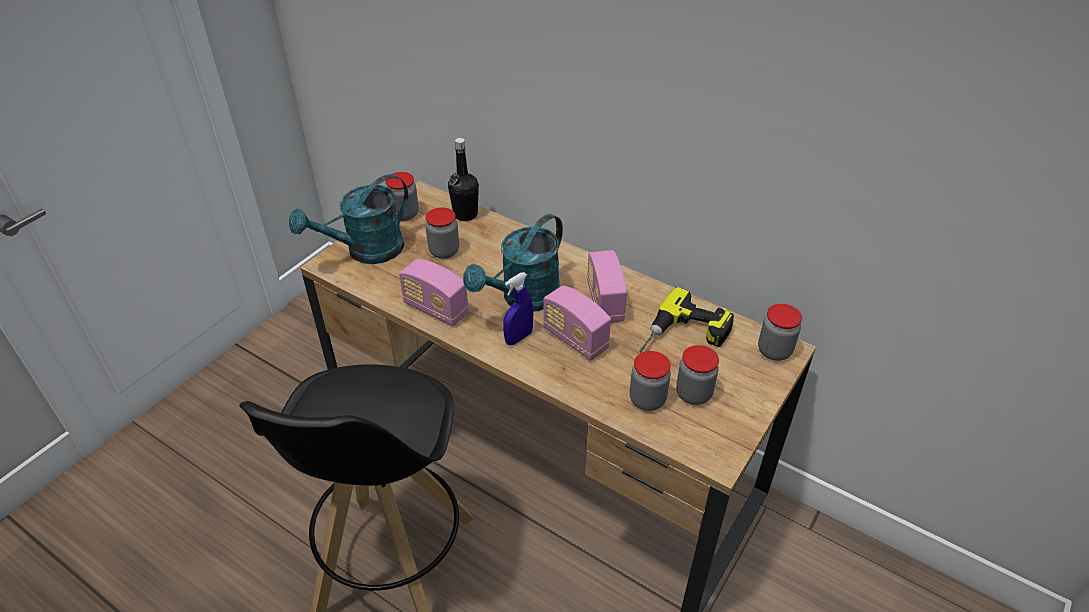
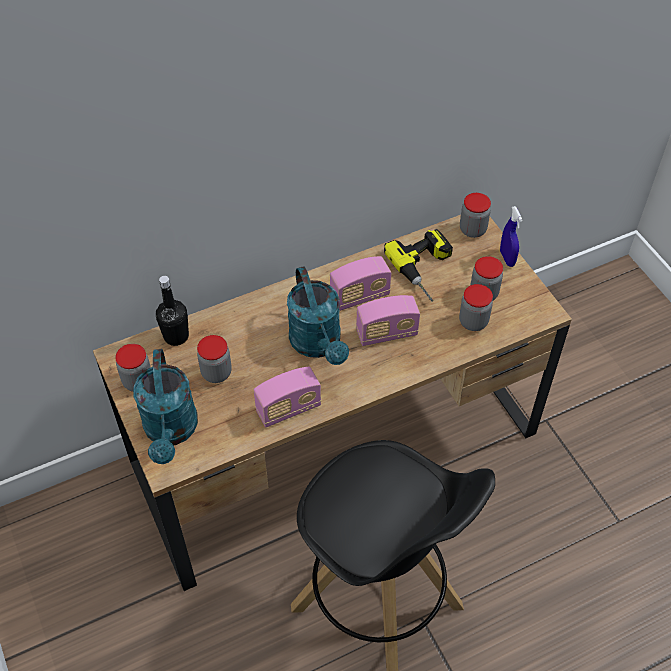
camera: 60 degrees left, 10 degrees up
blue spray bottle [503,273,533,346] -> blue spray bottle moved to [500,206,522,267]
radio [587,250,627,323] -> radio turned 45 degrees counterclockwise [330,256,391,311]

